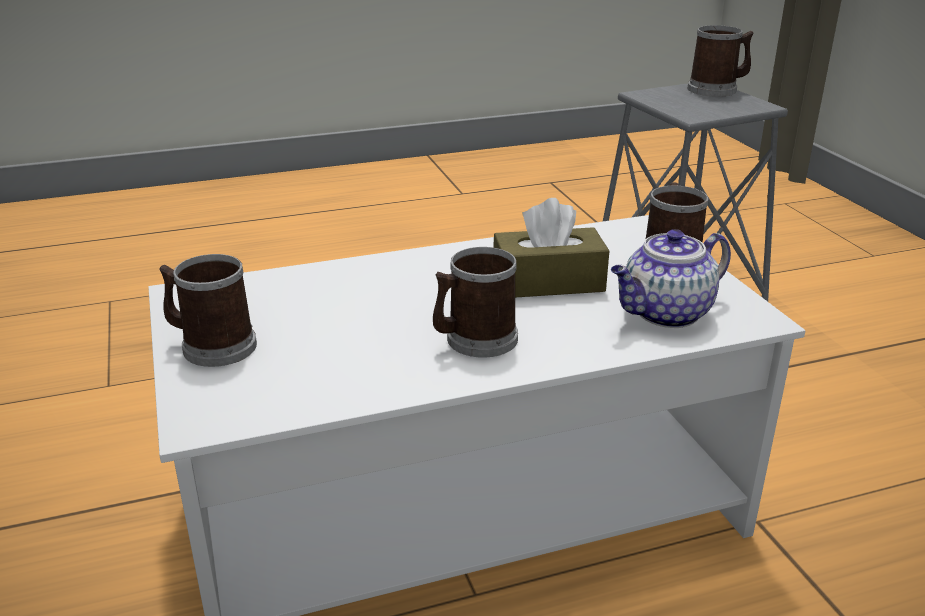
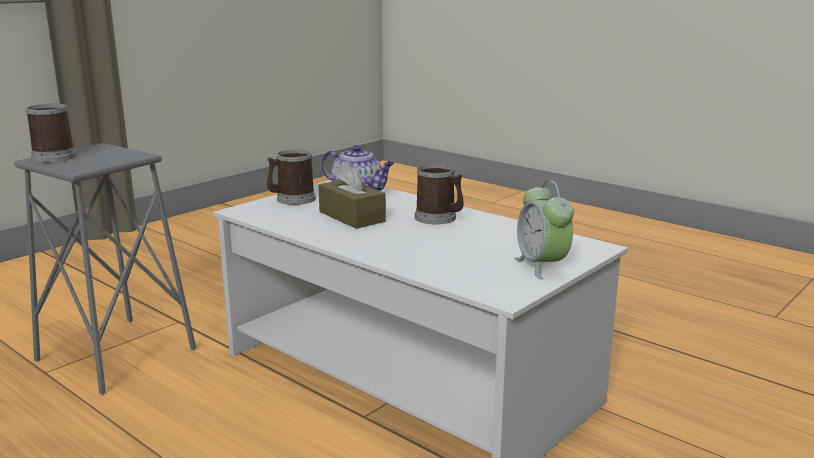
camera: 120 degrees left, 10 degrees down
mug [159,254,257,367] -> alarm clock [514,180,574,279]

